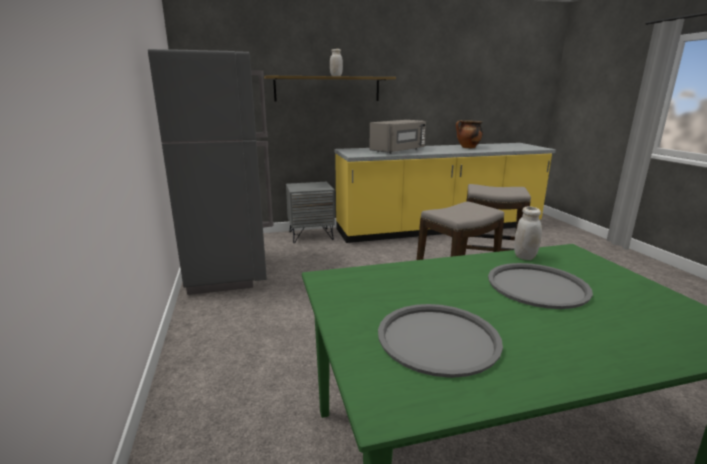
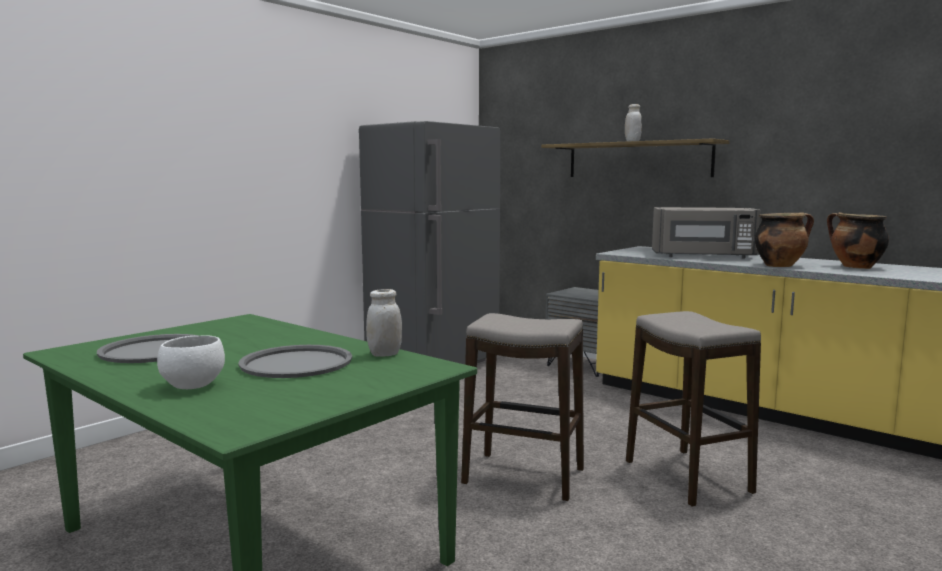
camera: 55 degrees right, 10 degrees down
none -> white bowl [157,335,225,389]
none -> cooking pot [755,213,814,267]

